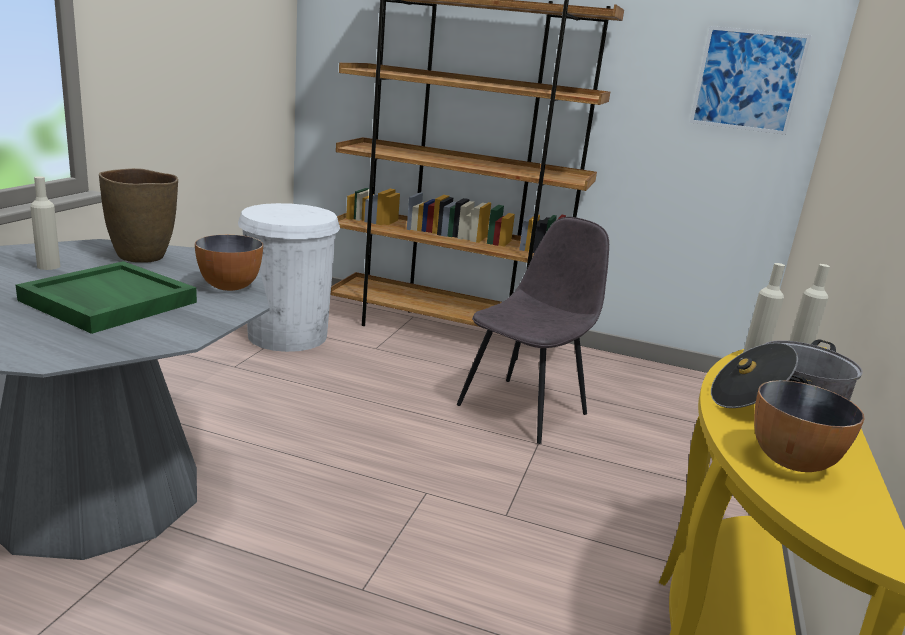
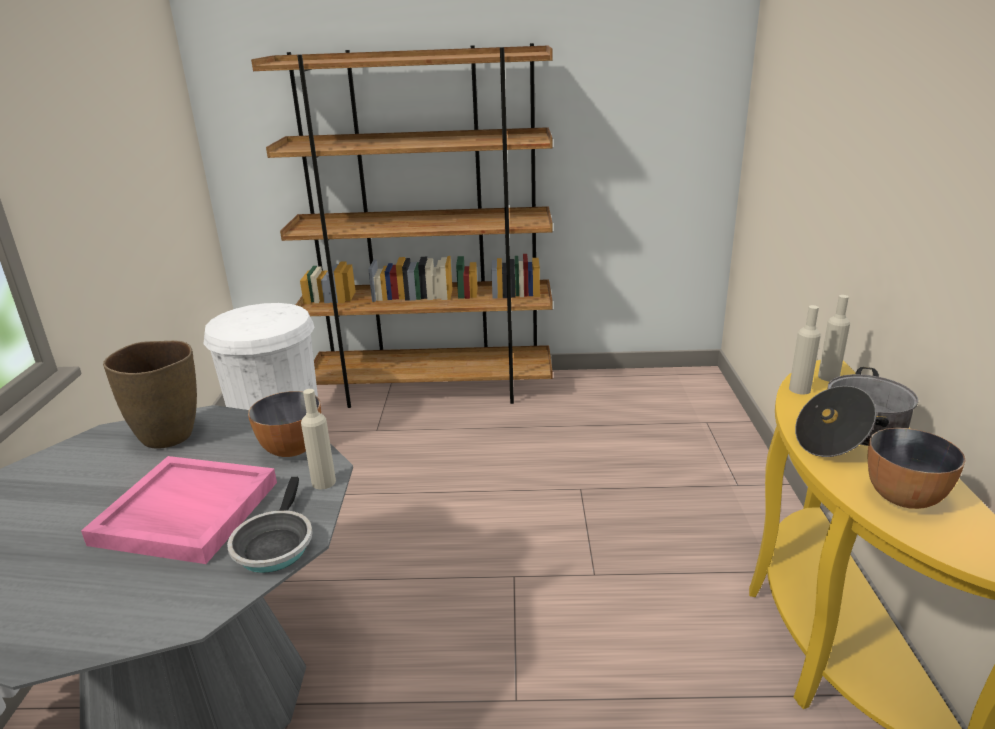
camera: 15 degrees left, 5 degrees up
green tray [16,261,197,334] -> pink tray [81,456,277,564]
beige bottle [30,176,60,270] -> beige bottle moved to [301,389,336,489]
grey chair [457,217,609,444] -> none
picture [690,26,811,135] -> none
none -> frying pan [227,477,313,573]

